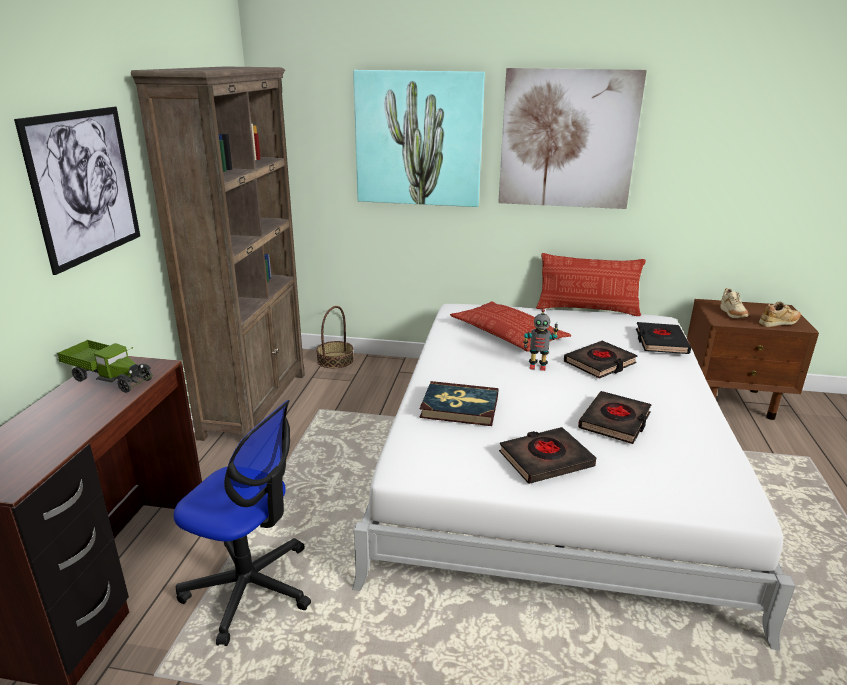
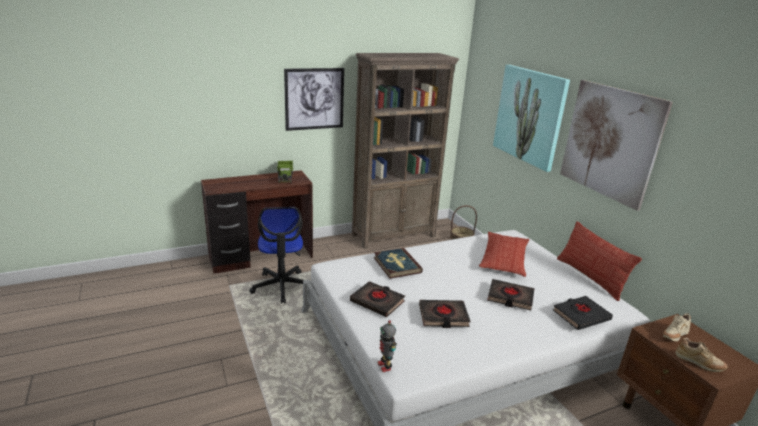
camera: 55 degrees right, 0 degrees up
toy robot [523,309,558,371] -> toy robot moved to [378,320,397,372]

